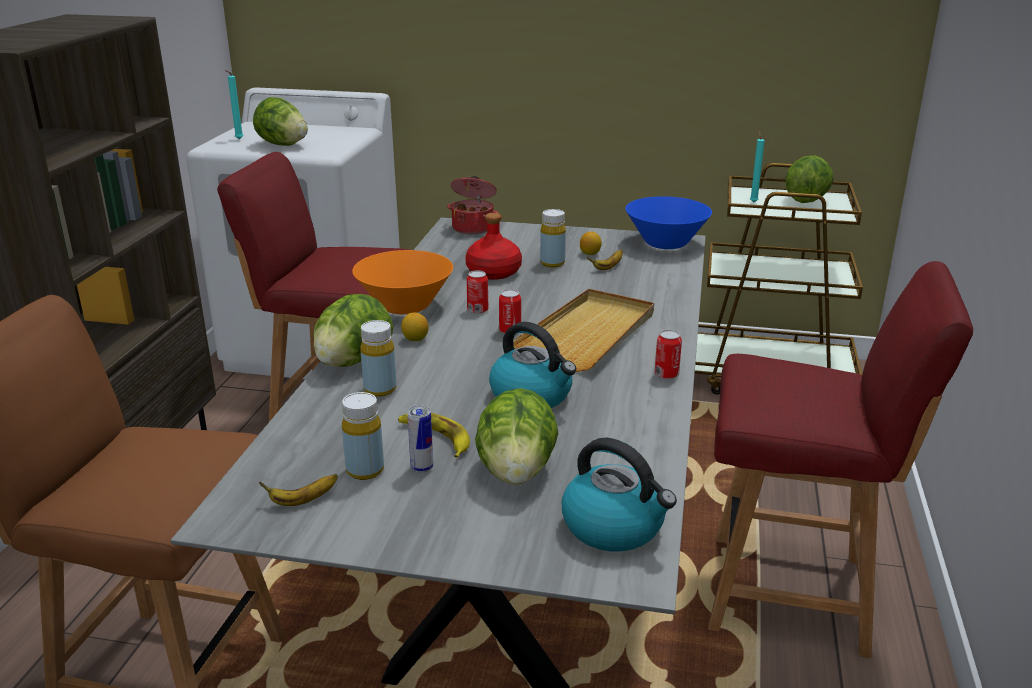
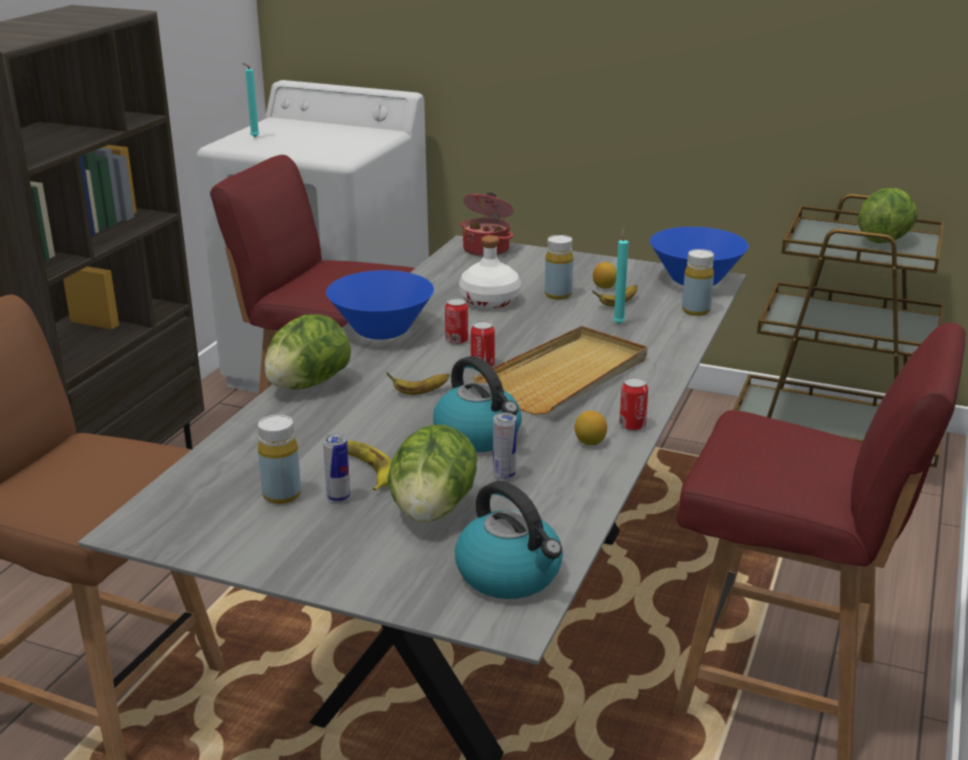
camera: 10 degrees right, 0 degrees up
lettuce [253,97,308,146] -> none
banana [259,474,338,506] -> banana moved to [386,372,450,395]
orange bowl [352,250,453,314] -> blue bowl [326,270,434,340]
yellow bottle [360,320,397,397] -> yellow bottle moved to [682,249,714,316]
lemon [401,313,429,341] -> lemon moved to [574,410,607,445]
red bottle [465,213,522,280] -> white bottle [459,235,521,309]
turquoise candle [750,131,765,203] -> turquoise candle moved to [613,229,629,324]
none -> can [493,412,517,480]

